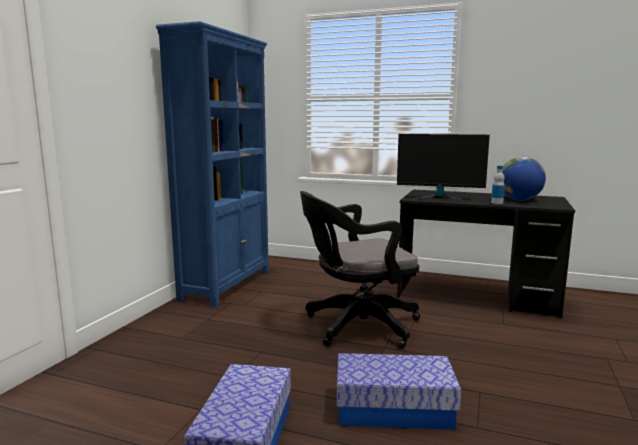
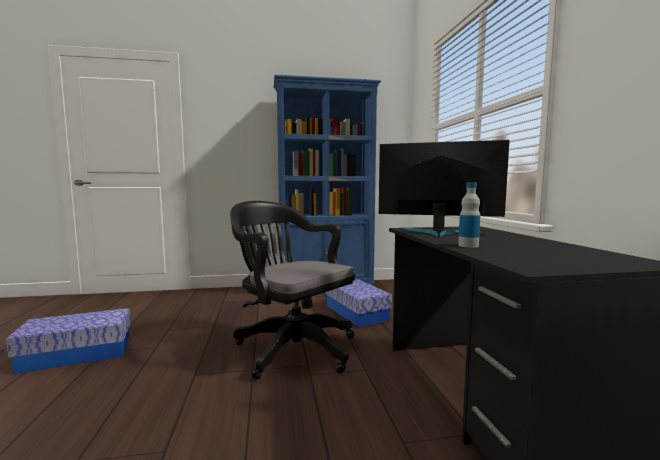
camera: 60 degrees right, 5 degrees down
storage box [337,353,461,430] -> storage box moved to [325,278,392,327]
monitor [397,134,490,202] -> monitor turned 120 degrees clockwise [379,140,510,237]
globe [502,157,546,201] -> none

